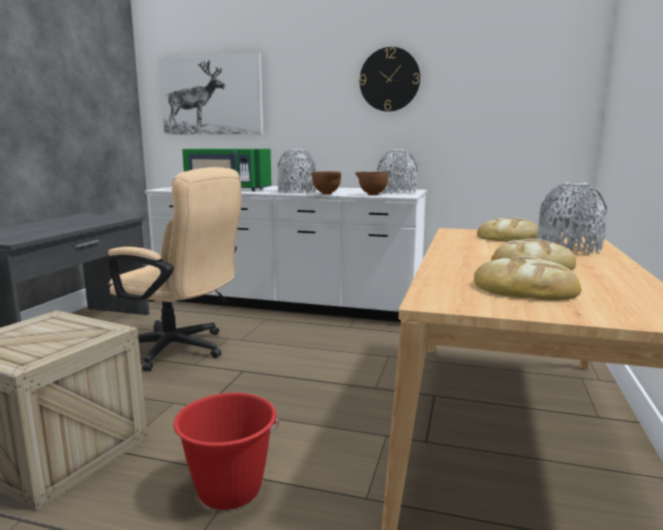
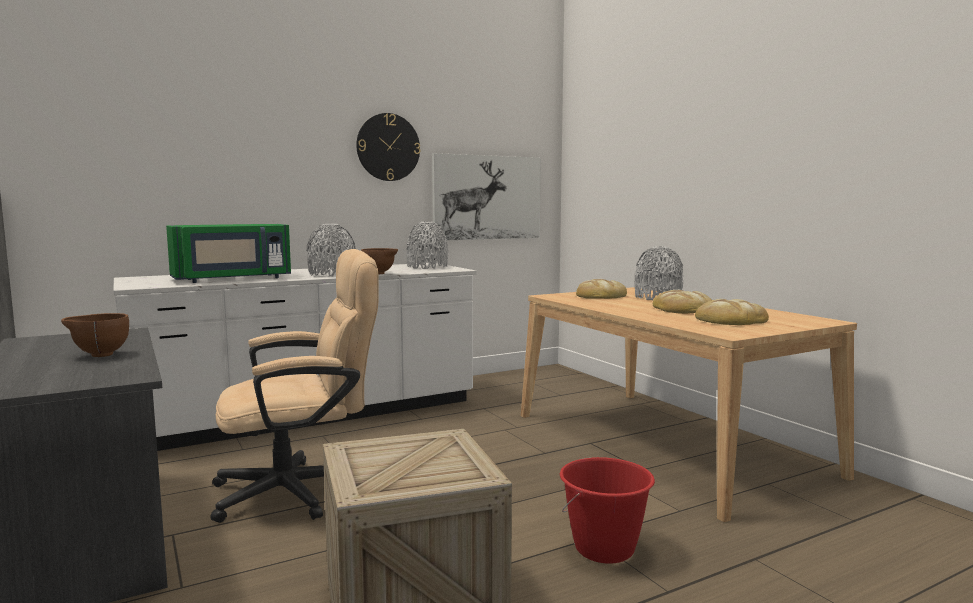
camera: 45 degrees left, 5 degrees down
picture [159,53,263,135] -> picture moved to [432,153,541,240]
brown bowl [355,172,388,195] -> brown bowl moved to [61,313,129,357]

